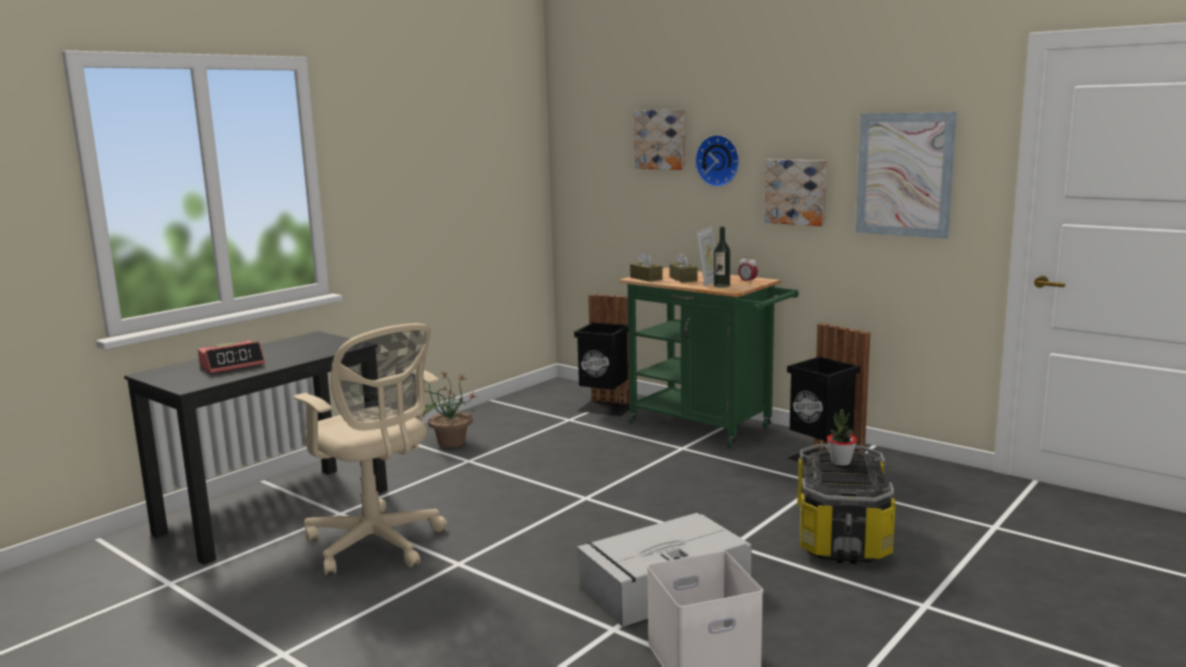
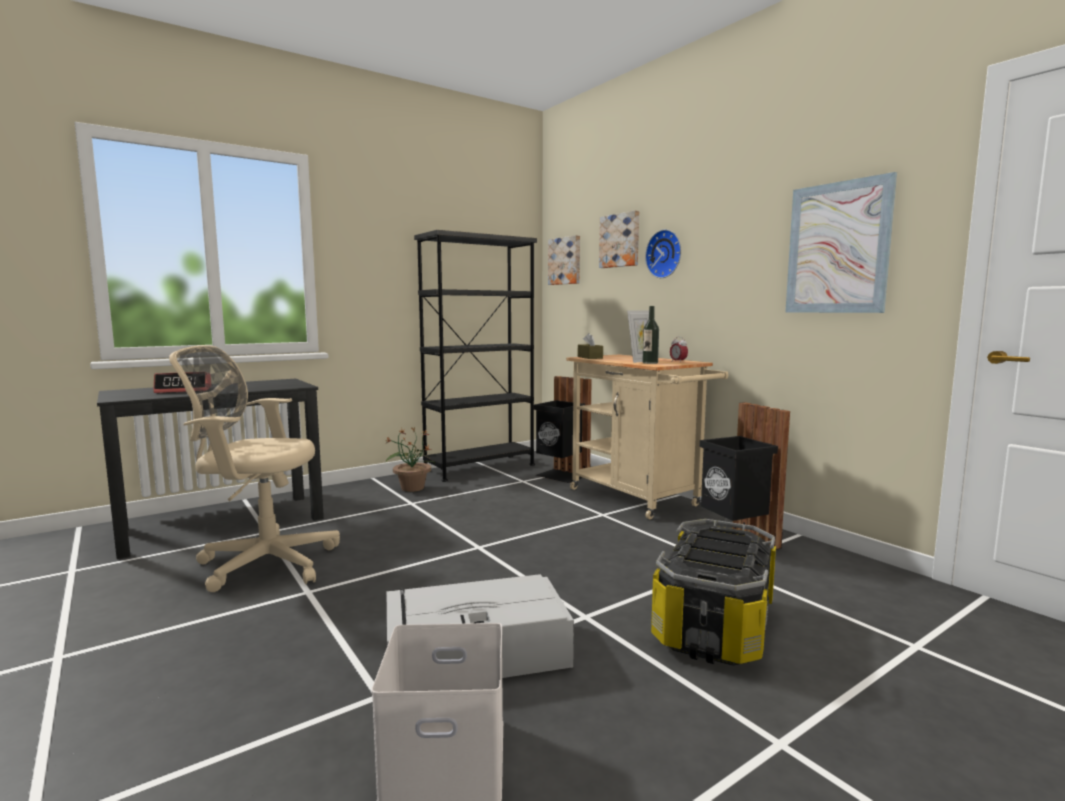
camera: 15 degrees right, 5 degrees down
beige office chair [293,323,447,575] -> beige office chair turned 120 degrees clockwise [169,345,340,592]
green cart [619,268,799,448] -> beige cart [566,354,728,519]
brown tissue box [670,252,697,283] -> none
picture [764,159,827,226] -> picture moved to [548,235,580,285]
potted plant [827,409,857,466] -> none
none -> black bookcase [414,230,537,482]

